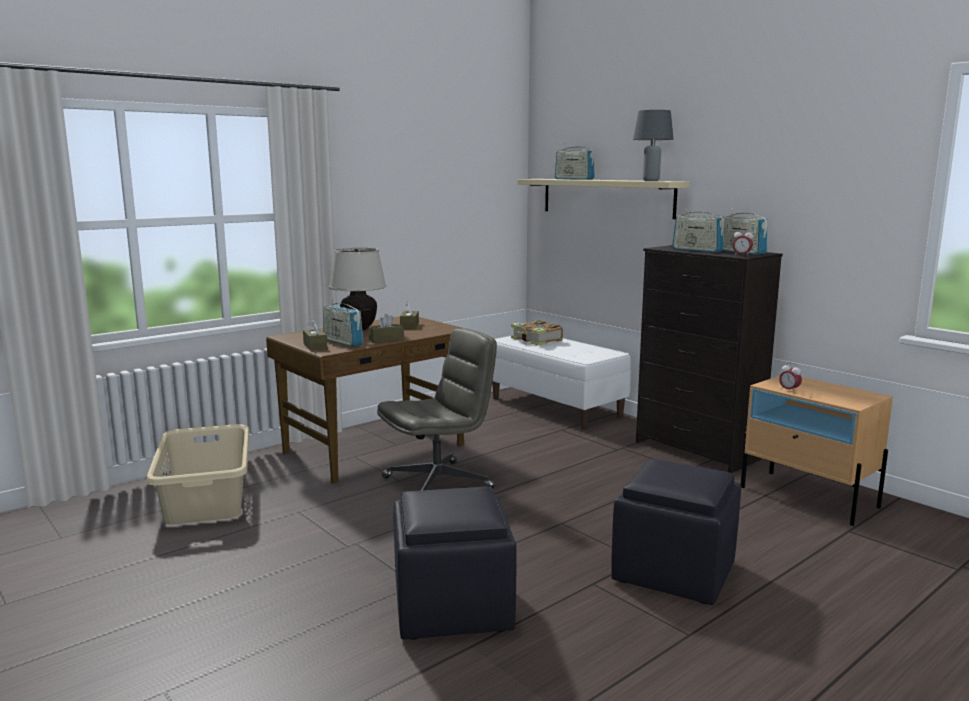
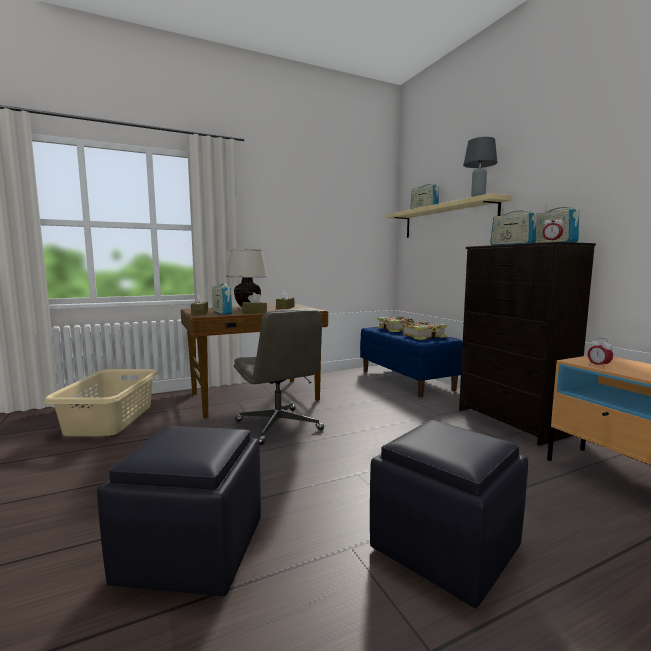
camera: 15 degrees right, 5 degrees down
grey office chair [377,328,497,490] -> grey office chair turned 75 degrees clockwise [234,309,324,445]
white bench [492,336,631,430] -> blue bench [360,327,463,397]
none -> book [403,322,447,340]

